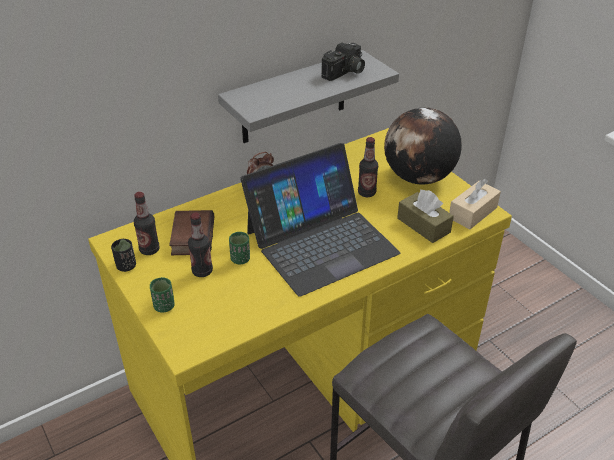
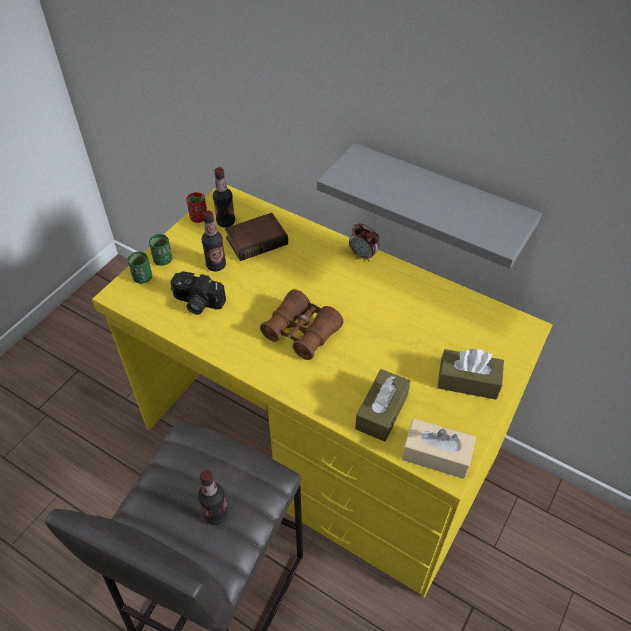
camera: 65 degrees right, 10 degrees up
black cup [111,239,136,272] -> red cup [186,192,207,223]
green cup [229,232,250,264] -> green cup moved to [128,251,152,284]
laptop [240,143,400,297] -> brown binoculars [260,289,344,360]
camera [321,43,365,81] -> camera moved to [170,271,226,315]
bottle [358,137,378,197] -> bottle moved to [198,470,228,525]
globe [384,107,462,185] -> brown tissue box [437,349,504,400]

